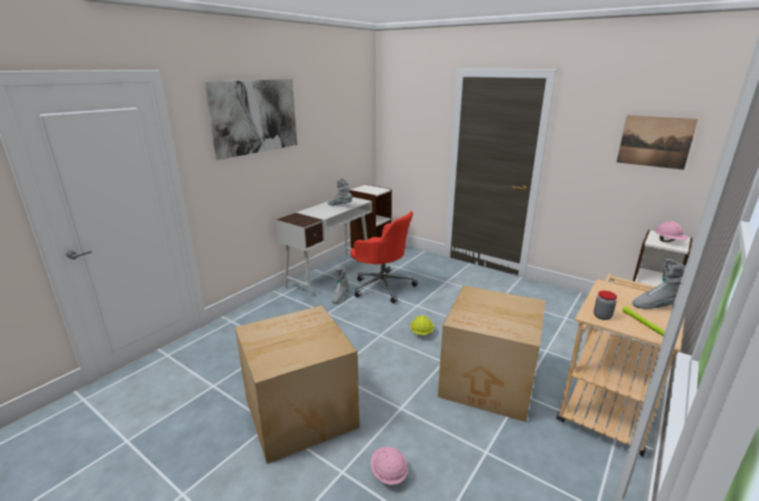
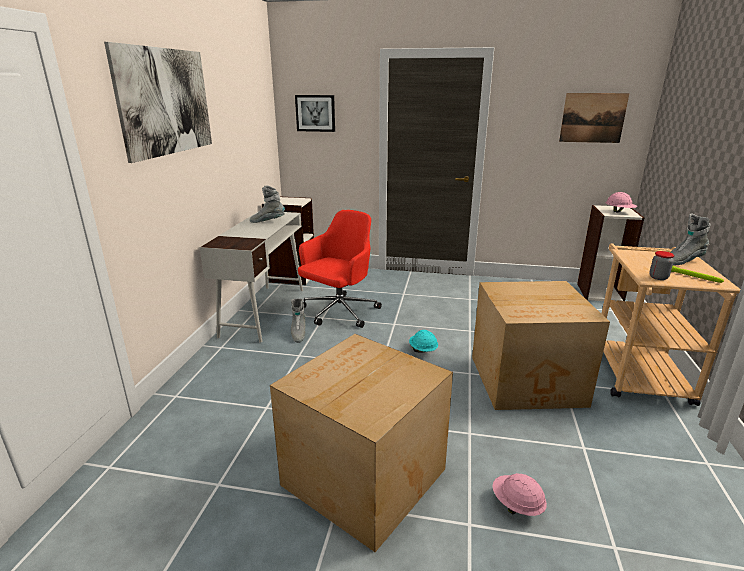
camera: 25 degrees left, 0 degrees up
red office chair [350,211,418,303] -> red office chair turned 60 degrees counterclockwise [298,210,382,328]
yellow hard hat [410,315,434,335] -> turquoise hard hat [409,330,438,353]
none -> picture [295,95,335,132]

